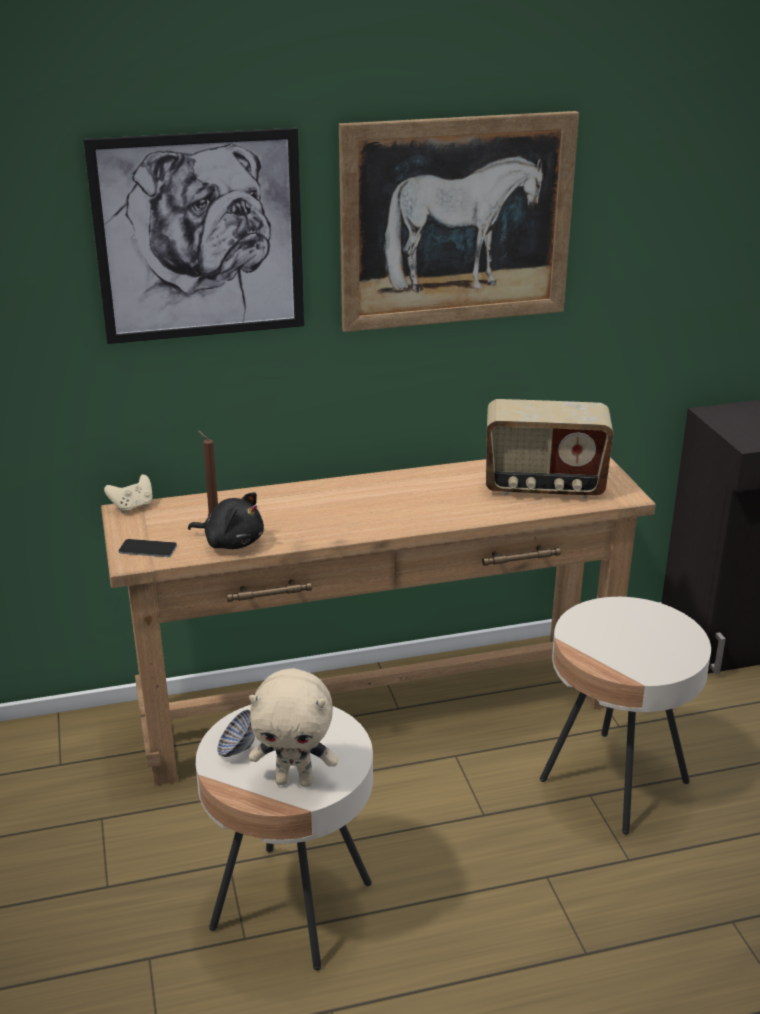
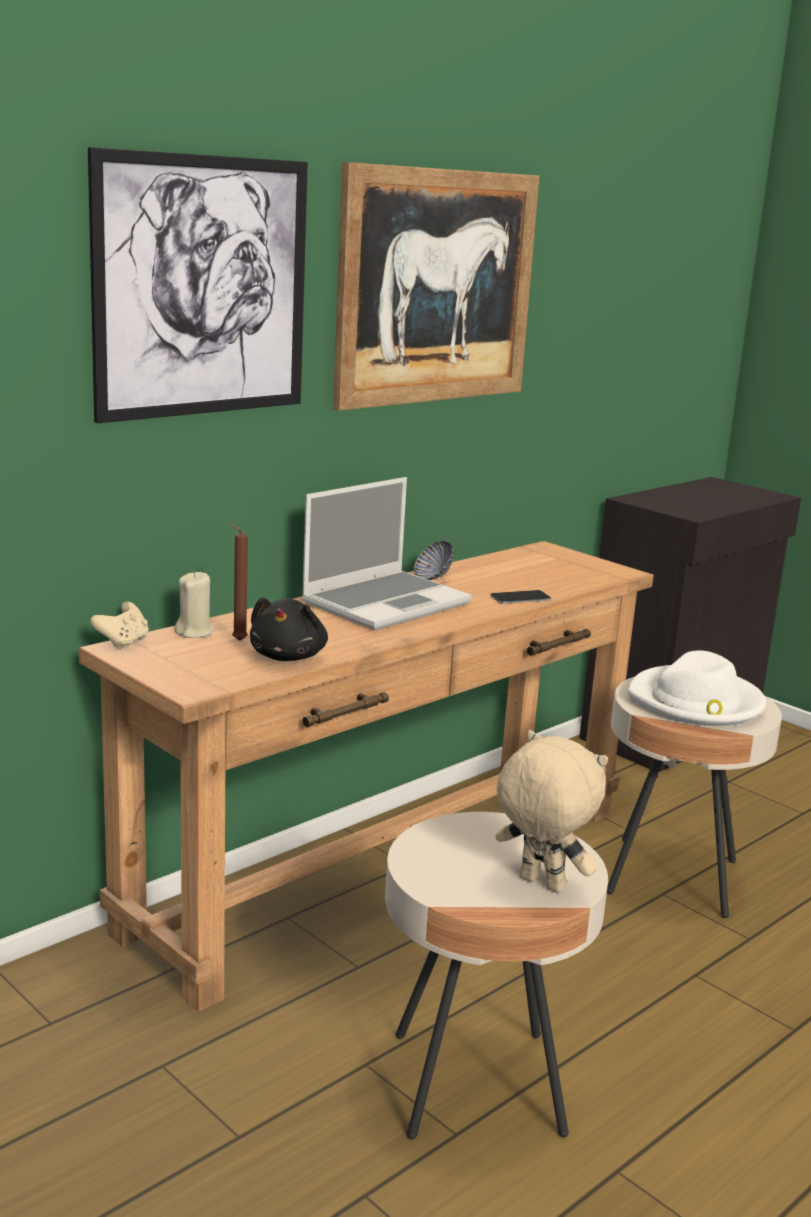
camera: 30 degrees left, 10 degrees down
phone [119,539,177,557] -> phone moved to [490,590,551,604]
black plush toy [188,492,264,549] -> black plush toy turned 105 degrees clockwise [250,597,328,661]
bowl [217,710,255,757] -> bowl moved to [414,540,454,580]
beige plush toy [249,668,338,787] -> beige plush toy turned 120 degrees counterclockwise [496,730,608,893]
radio [486,399,613,499] -> none
none -> beige candle [174,571,214,638]
none -> laptop [301,477,472,631]
none -> white hat [627,650,766,727]

